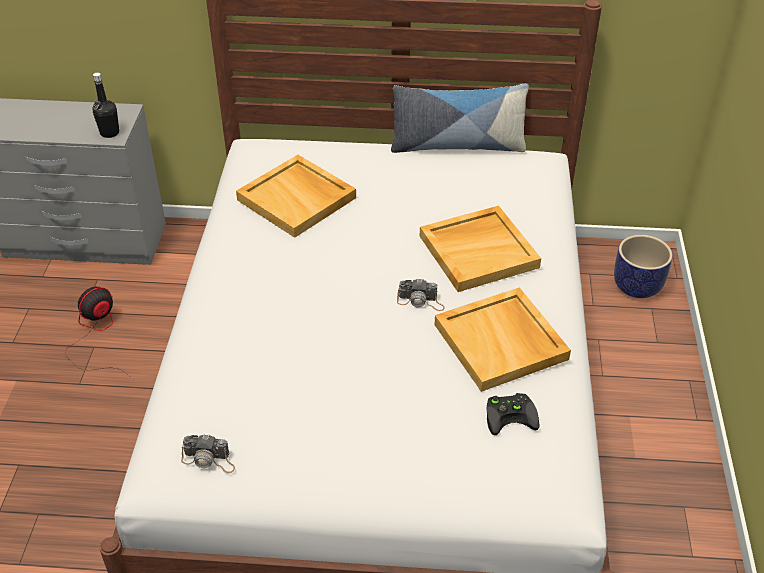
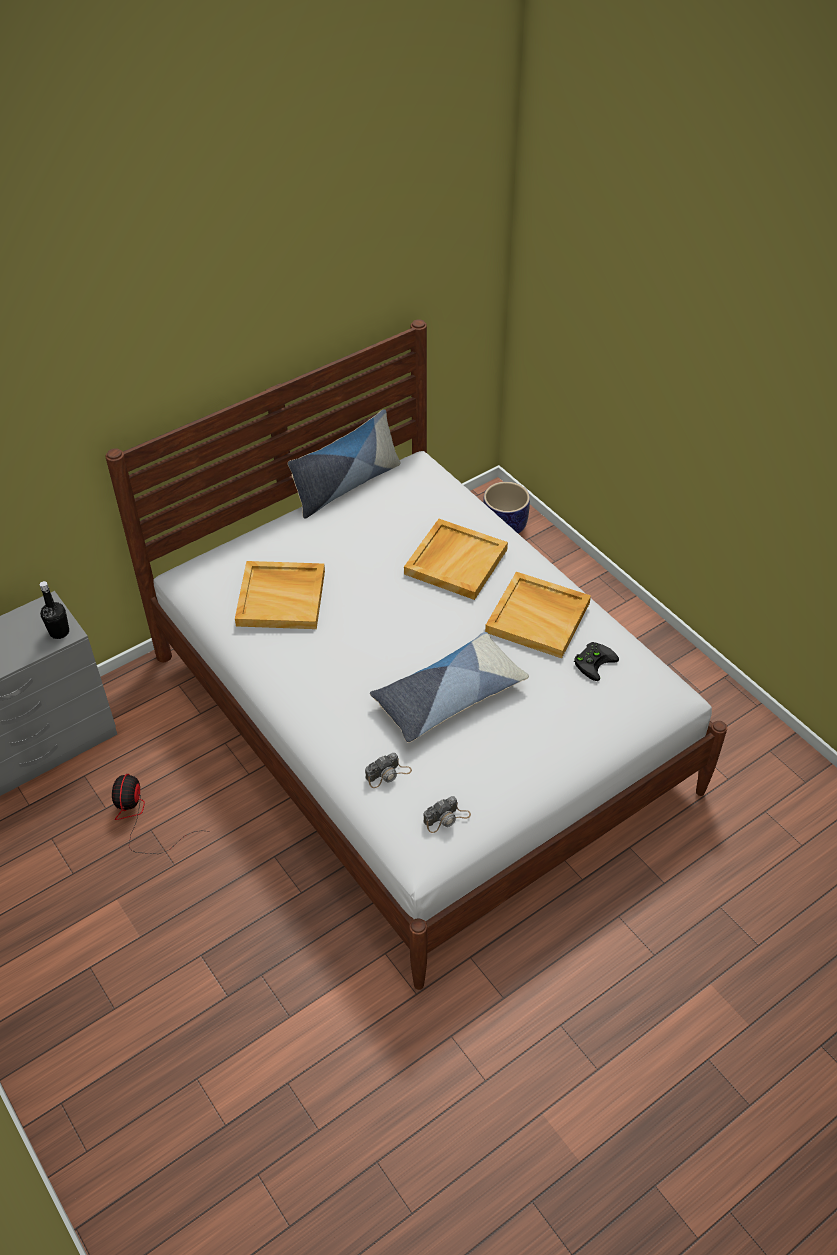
camera: 40 degrees left, 5 degrees up
camera [397,279,445,311] -> camera moved to [365,753,412,788]
none -> pillow [370,632,529,743]

